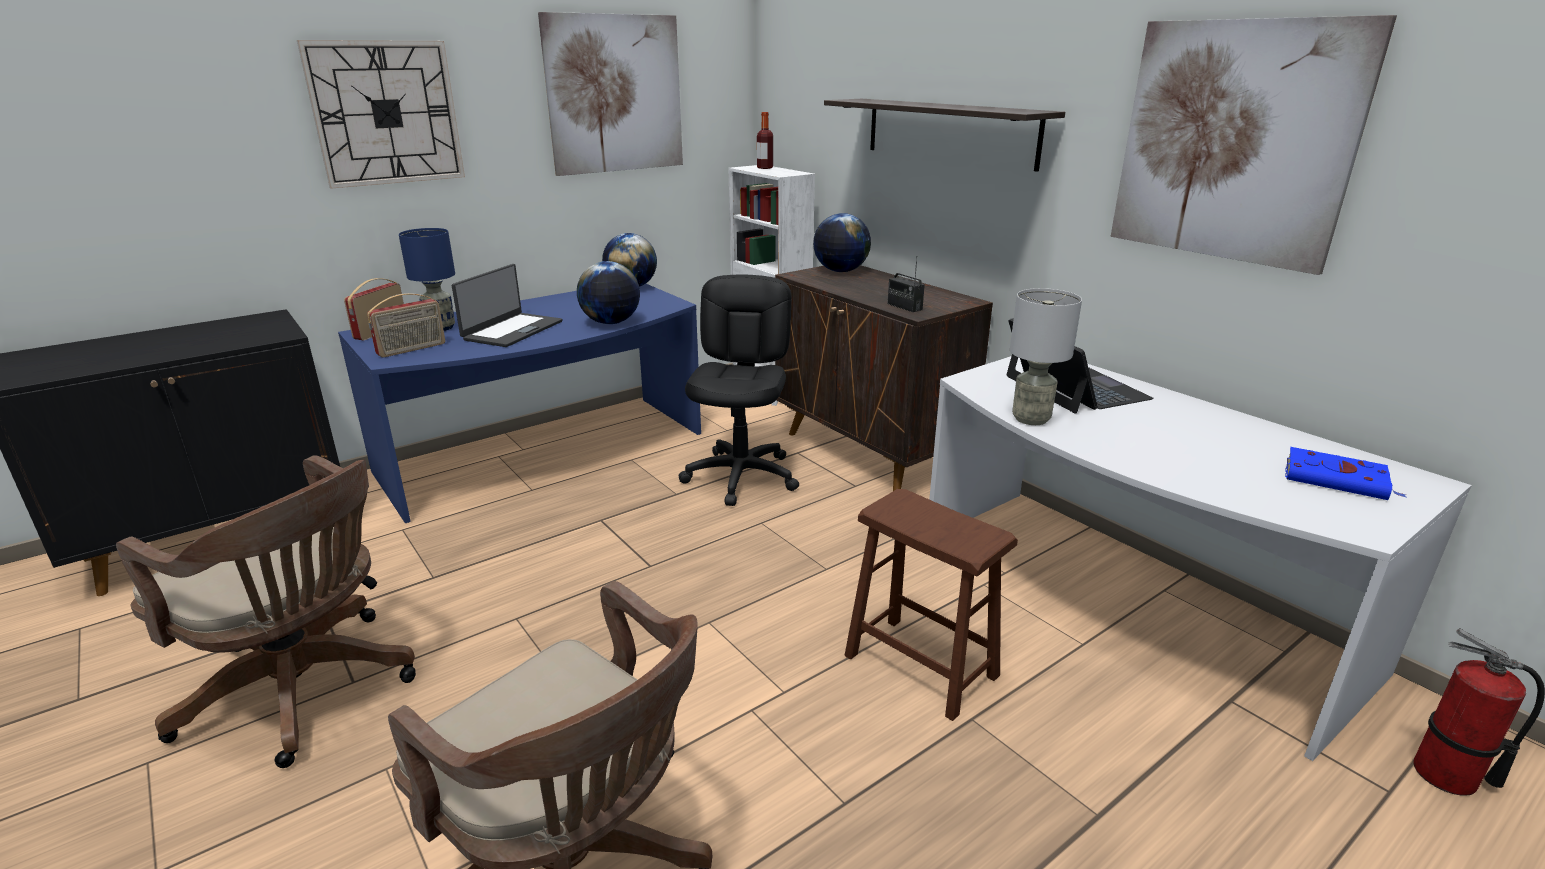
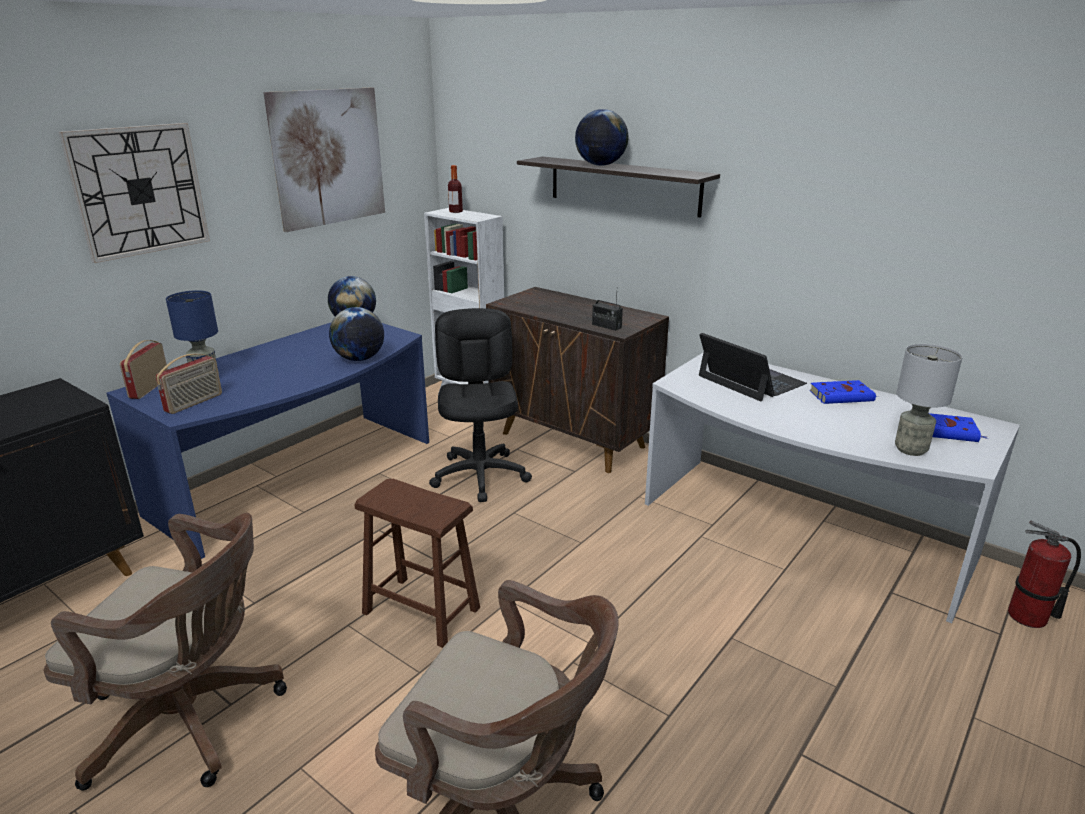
camera: 15 degrees left, 0 degrees up
laptop [452,264,562,347] -> none
globe [813,213,871,272] -> globe moved to [575,109,629,166]
brown stool [845,489,1018,721] -> brown stool moved to [354,479,480,648]
grey table lamp [1010,288,1082,425] -> grey table lamp moved to [895,344,963,456]
picture [1111,15,1397,275] -> none
none -> blue book [809,380,878,404]

